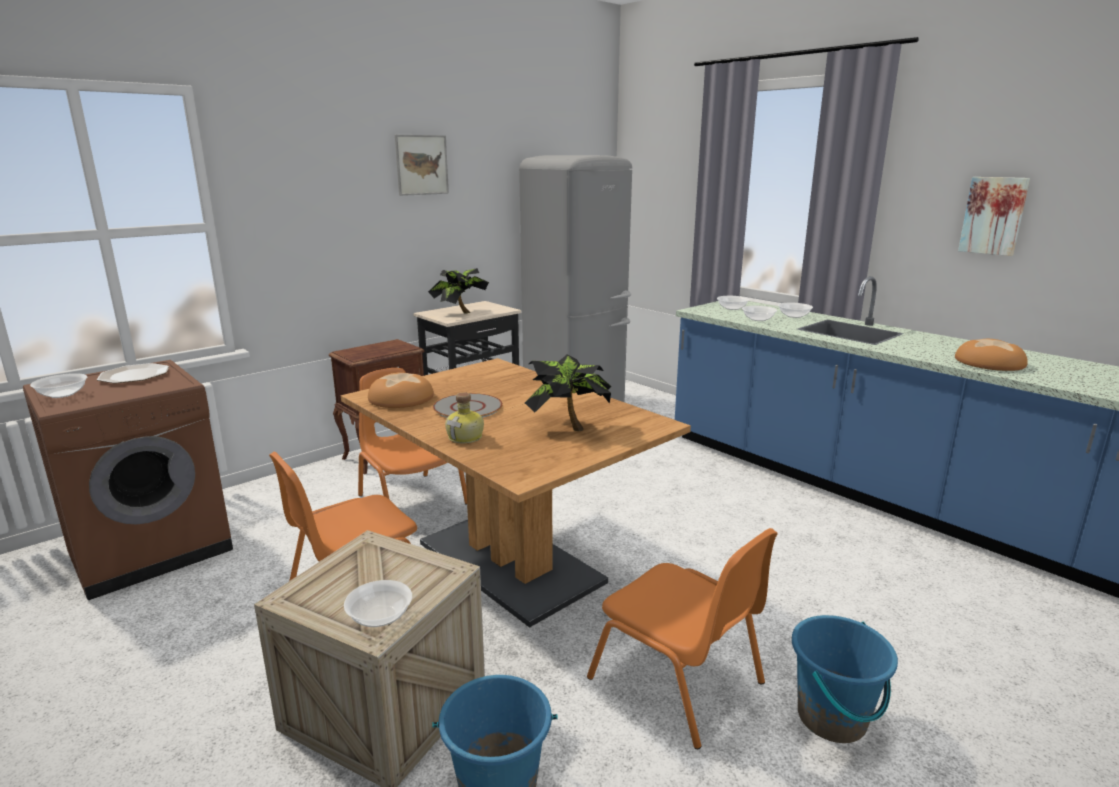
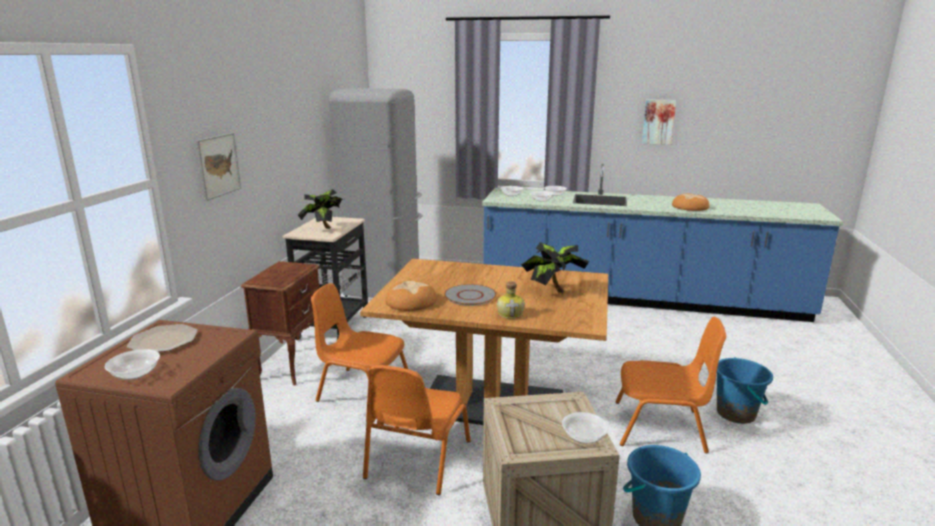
camera: 35 degrees left, 0 degrees up
picture [395,135,449,196] -> picture moved to [195,133,241,201]

